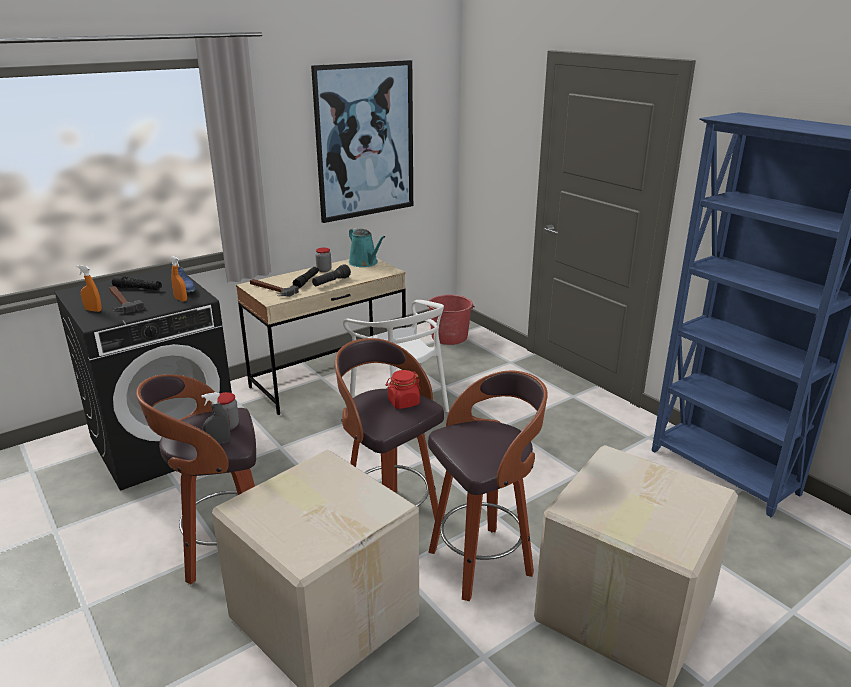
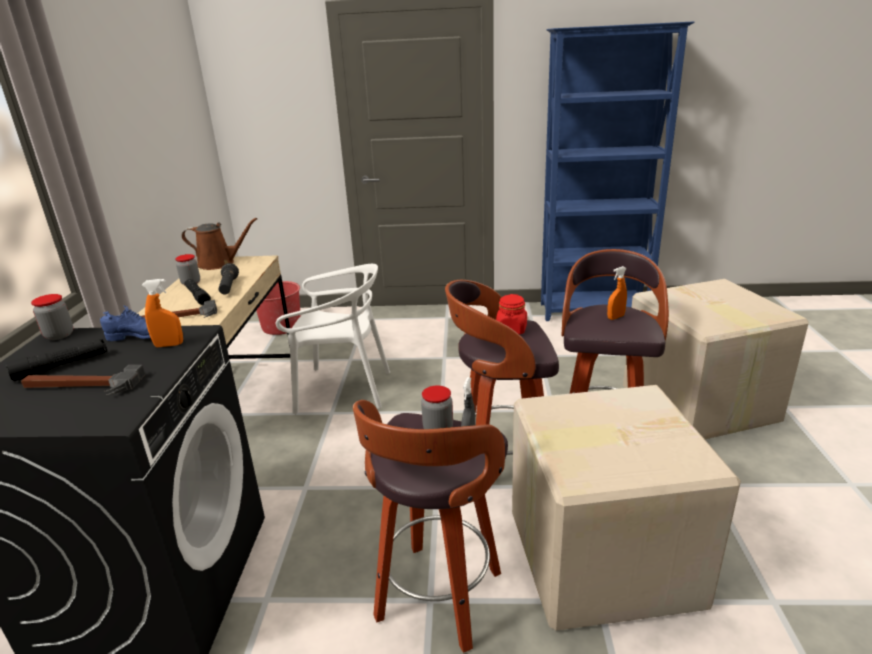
camera: 50 degrees left, 0 degrees up
orange spray bottle [77,265,102,312] -> orange spray bottle moved to [607,266,627,320]
picture [311,60,413,223] -> none
turquoise watering can [349,228,385,267] -> brown watering can [181,218,257,270]
none -> jar [31,294,73,340]

